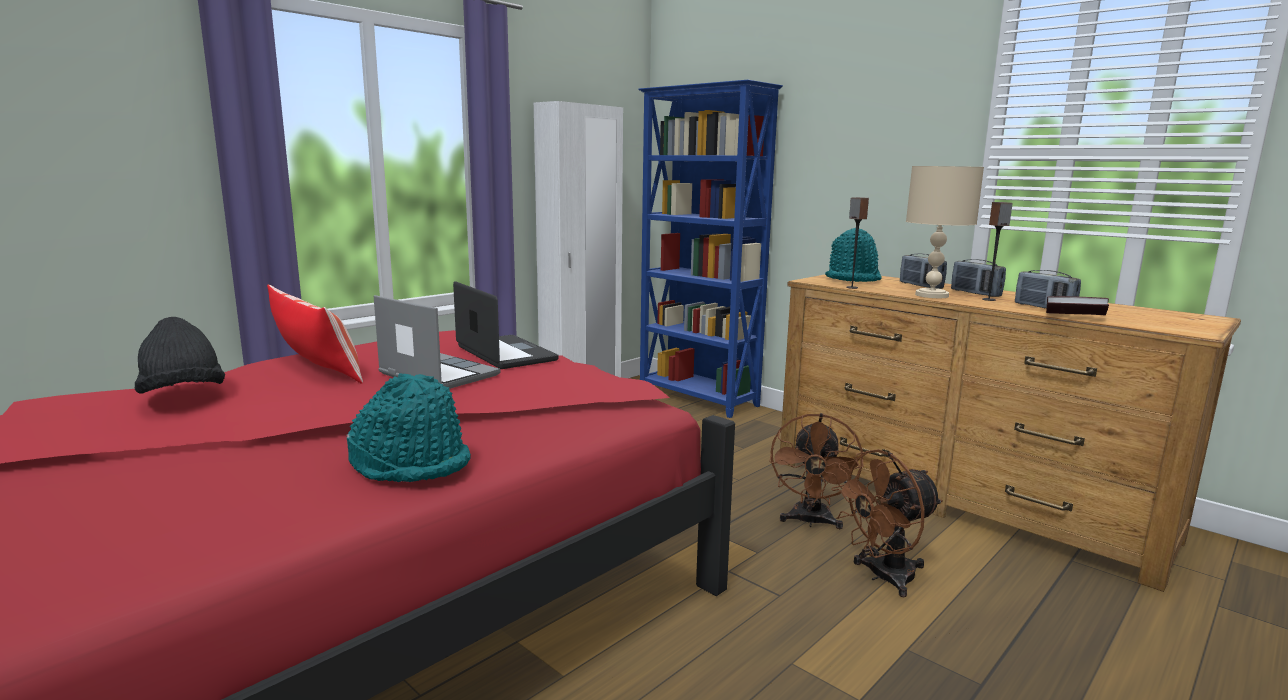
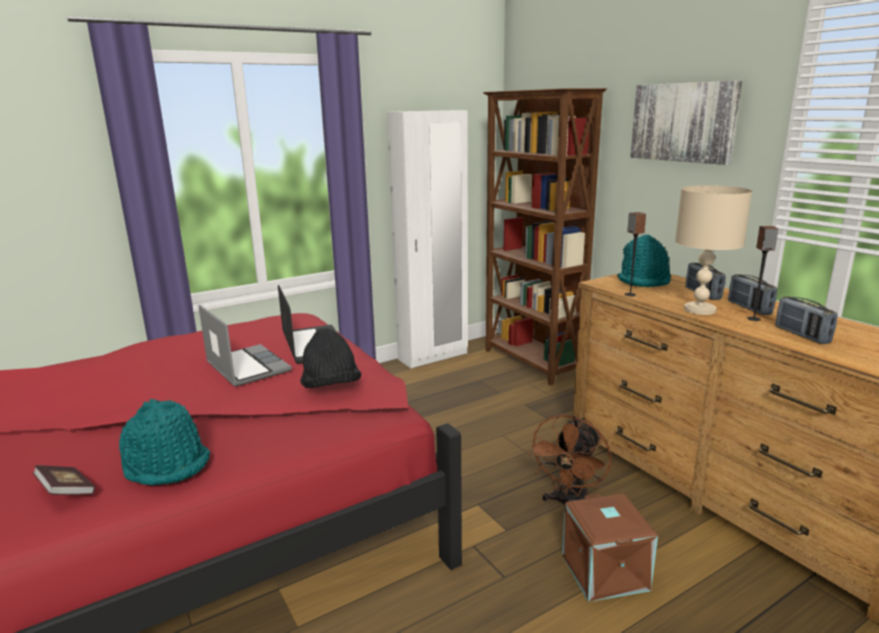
camera: 15 degrees right, 5 degrees up
black hat [135,317,225,394] -> black hat moved to [300,328,361,388]
pillow [267,284,363,383] -> none
blue bookcase [638,80,783,418] -> brown bookcase [483,88,607,385]
brown fan [831,449,943,598] -> brown storage box [562,494,658,602]
book [1046,296,1109,315] -> book moved to [33,465,95,495]
none -> picture [630,81,742,165]

